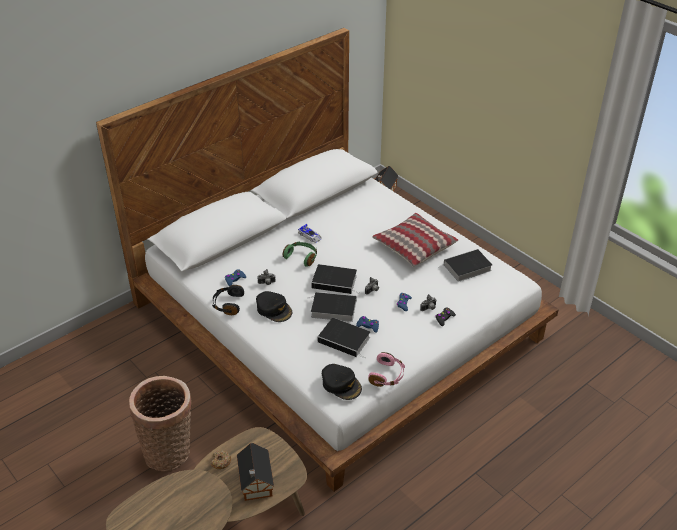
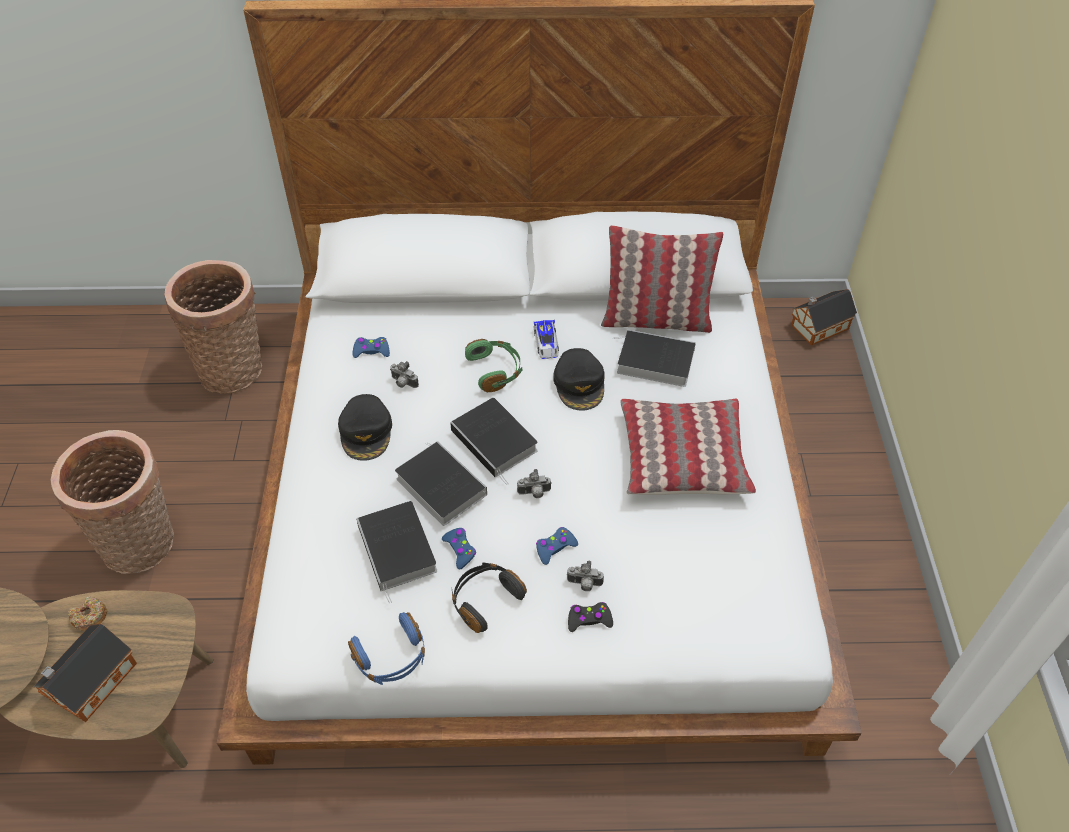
camera: 40 degrees right, 10 degrees up
black headphones [212,285,244,315] -> black headphones moved to [452,562,527,633]
black cap [322,364,362,400] -> black cap moved to [554,348,605,411]
pink headphones [368,352,405,387] -> blue headphones [348,612,425,685]
book [438,249,492,282] -> book moved to [615,330,696,387]
none -> basket [164,260,262,394]
none -> pillow [601,225,723,333]

